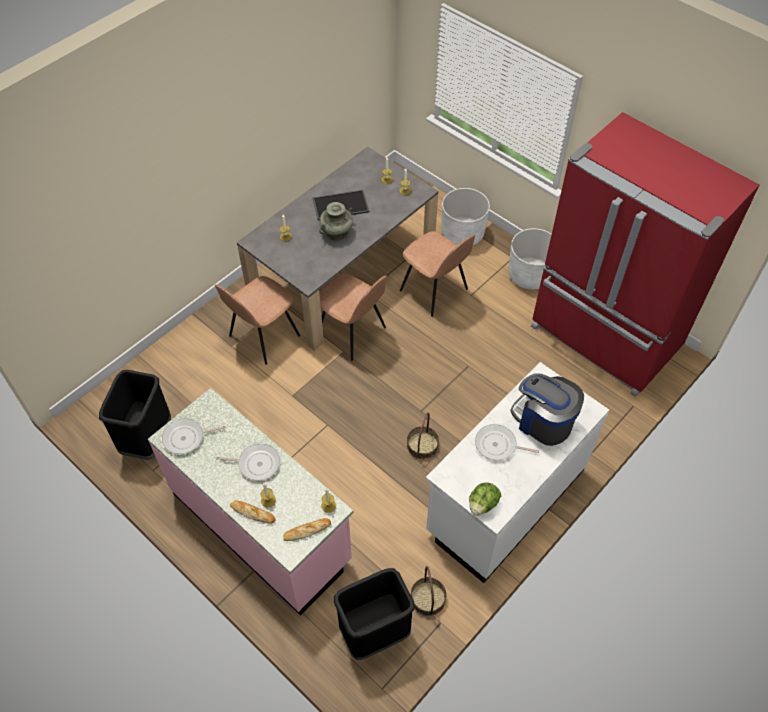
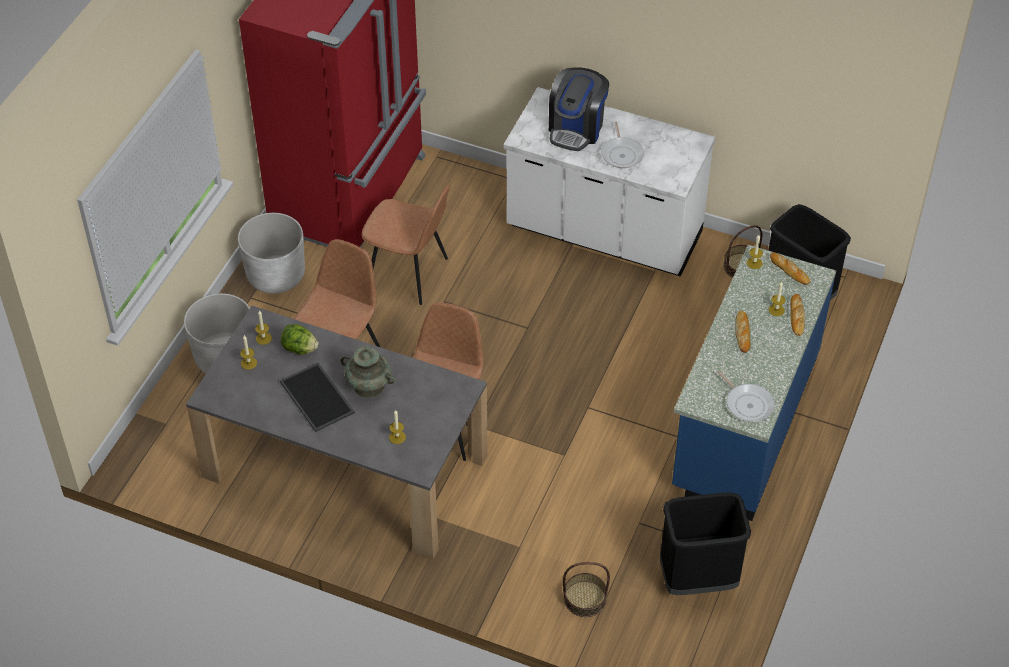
camera: 110 degrees left, 5 degrees down
pink counter [148,388,353,616] -> blue counter [672,245,836,521]
brown chair [215,276,300,365] -> brown chair moved to [362,184,450,305]
frying pan [216,444,280,481] -> bread [735,311,751,353]
basket [407,413,439,459] -> basket moved to [563,562,610,617]
lettuce [469,482,501,516] -> lettuce moved to [281,324,319,355]

